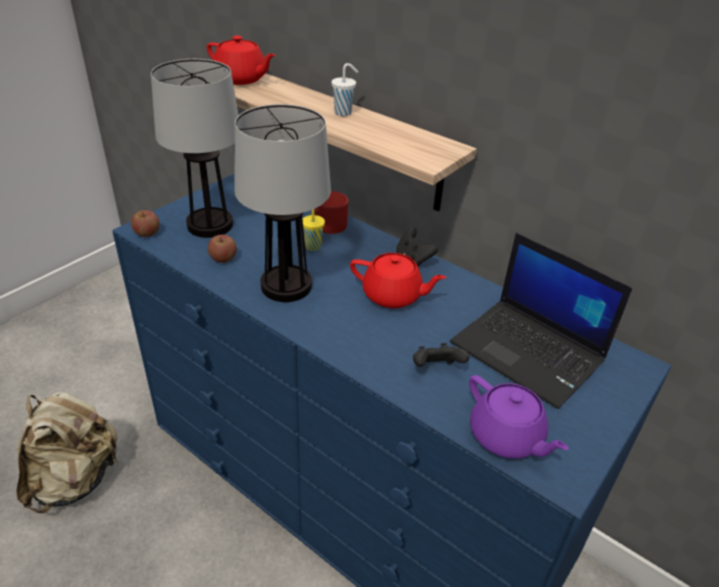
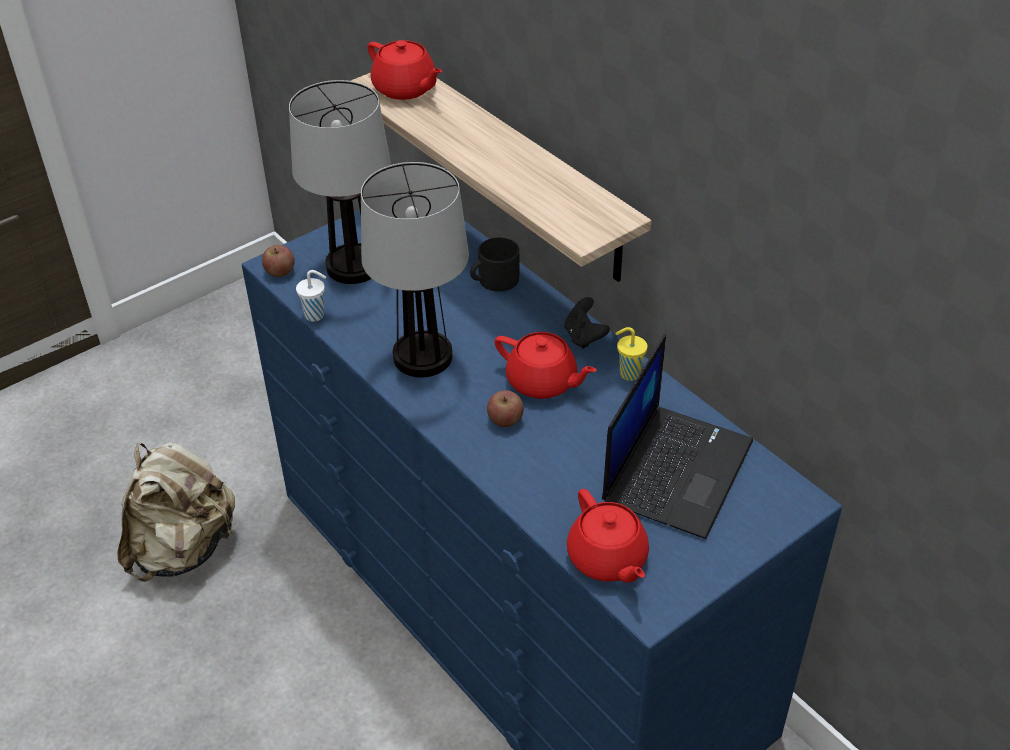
camera: 15 degrees right, 5 degrees up
apple [208,235,237,263] -> apple moved to [487,390,524,427]
yellow cup [303,209,325,251] -> yellow cup moved to [615,327,647,381]
red mug [311,191,348,234] -> black mug [470,238,519,292]
white cup [331,63,358,116] -> white cup moved to [296,270,326,322]
black game controller [413,343,469,367] -> none
laptop [450,233,632,409] -> laptop turned 120 degrees counterclockwise [602,333,753,539]
purple teapot [469,375,569,459] -> red teapot [567,489,649,583]

